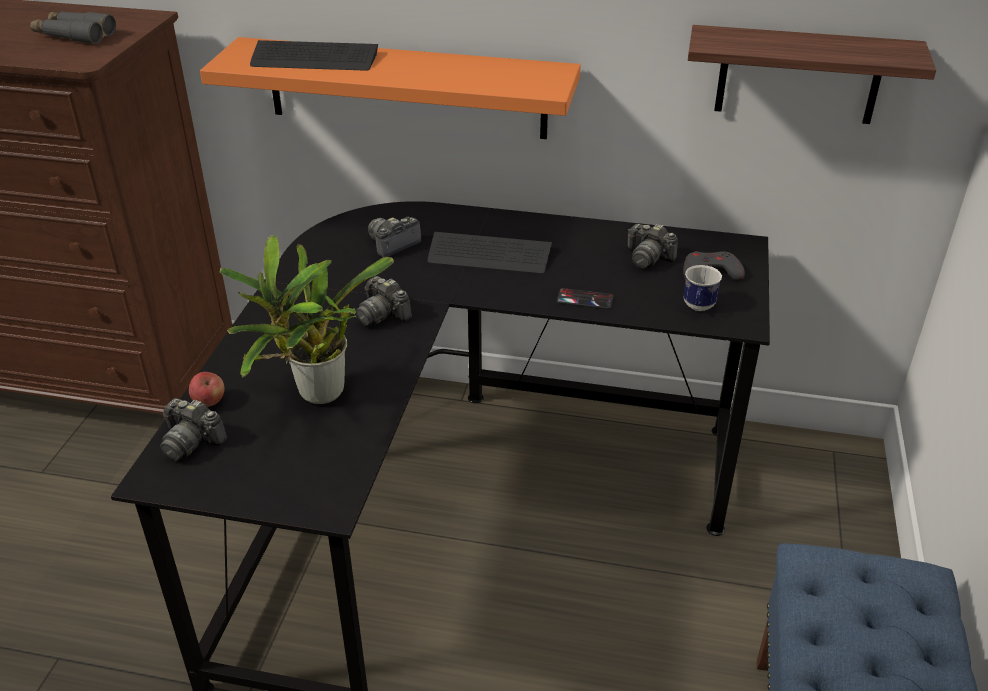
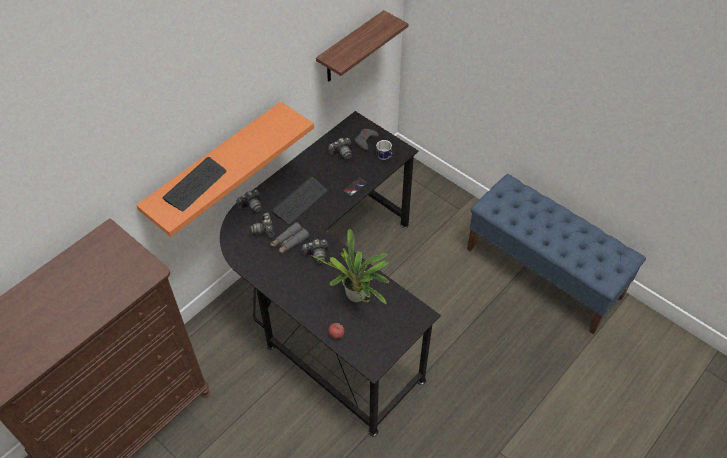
camera: 60 degrees left, 15 degrees up
grey binoculars [30,12,116,44] -> grey binoculars moved to [270,222,309,254]
camera [160,398,227,461] -> camera moved to [236,190,262,214]

